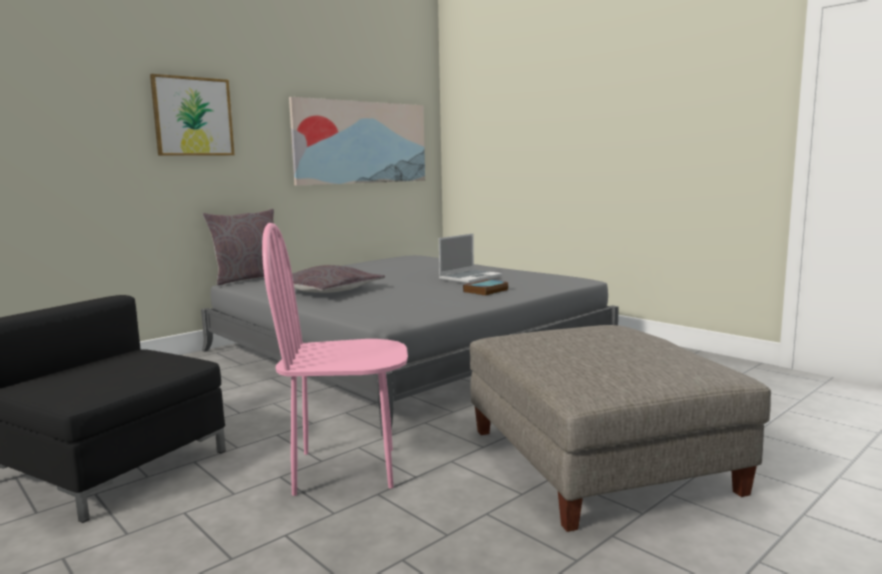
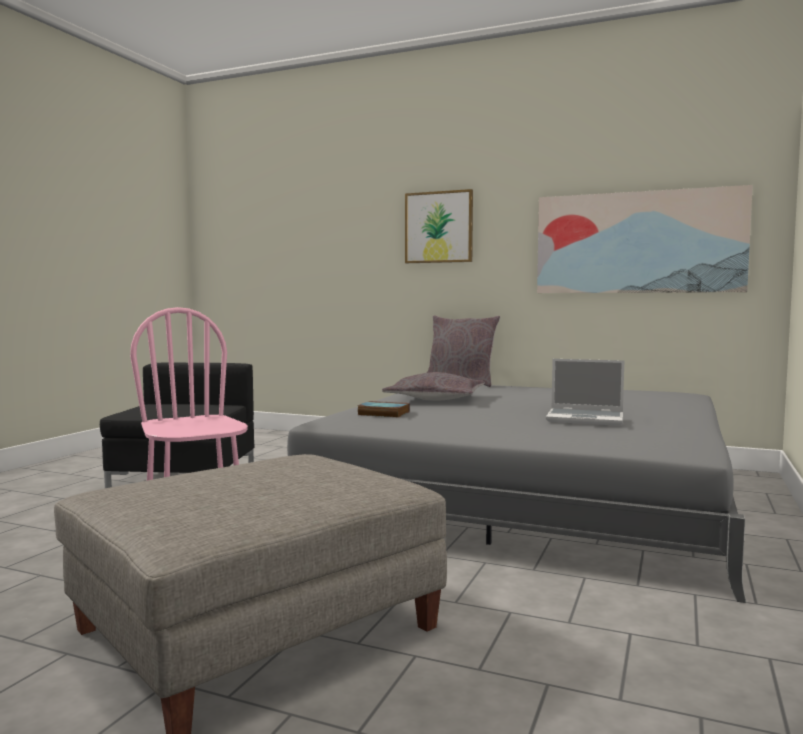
camera: 65 degrees right, 5 degrees down
book [463,279,508,296] -> book moved to [357,401,410,417]

